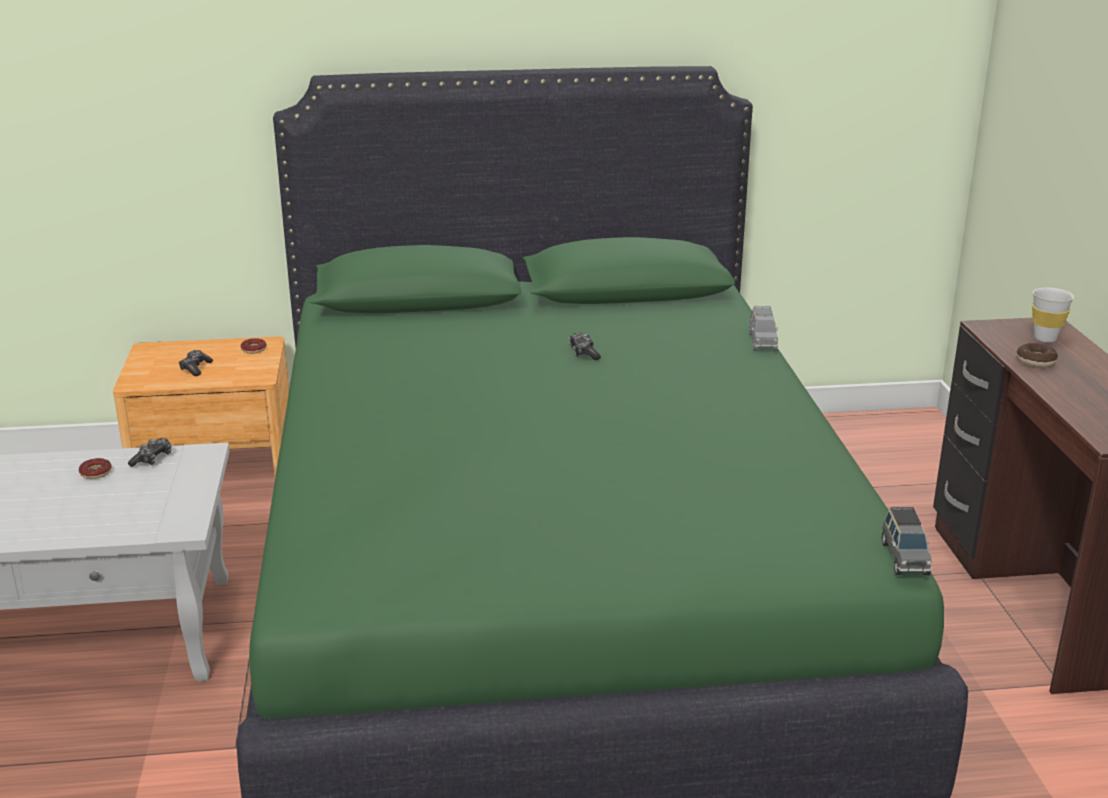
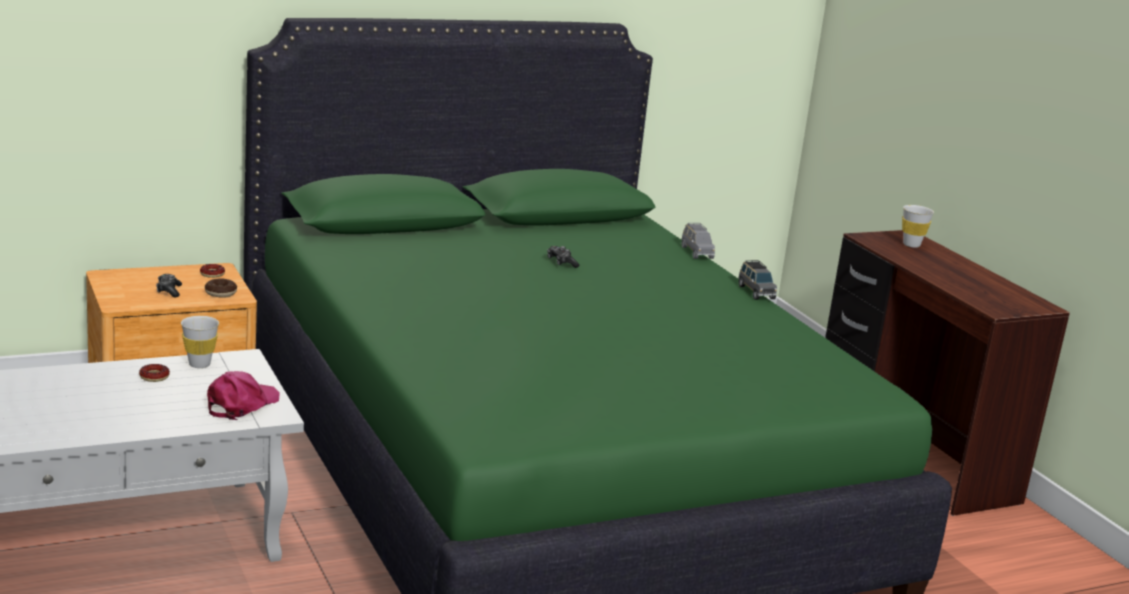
camera: 20 degrees left, 5 degrees down
game controller [128,438,171,467] -> white cup [181,316,219,368]
grey toy car [882,507,932,575] -> grey toy car moved to [738,260,777,300]
donut [1016,343,1058,368] -> donut moved to [205,279,237,298]
none -> pink cap [207,371,280,420]

